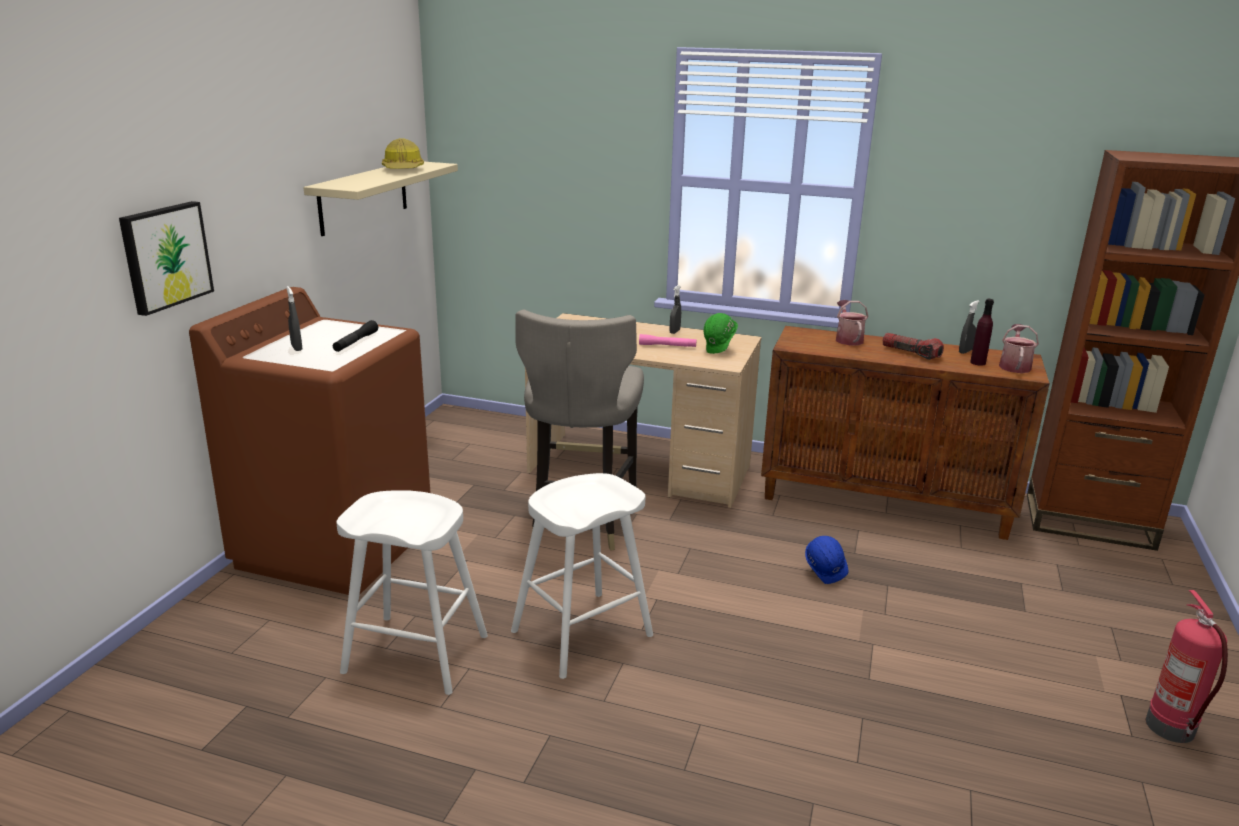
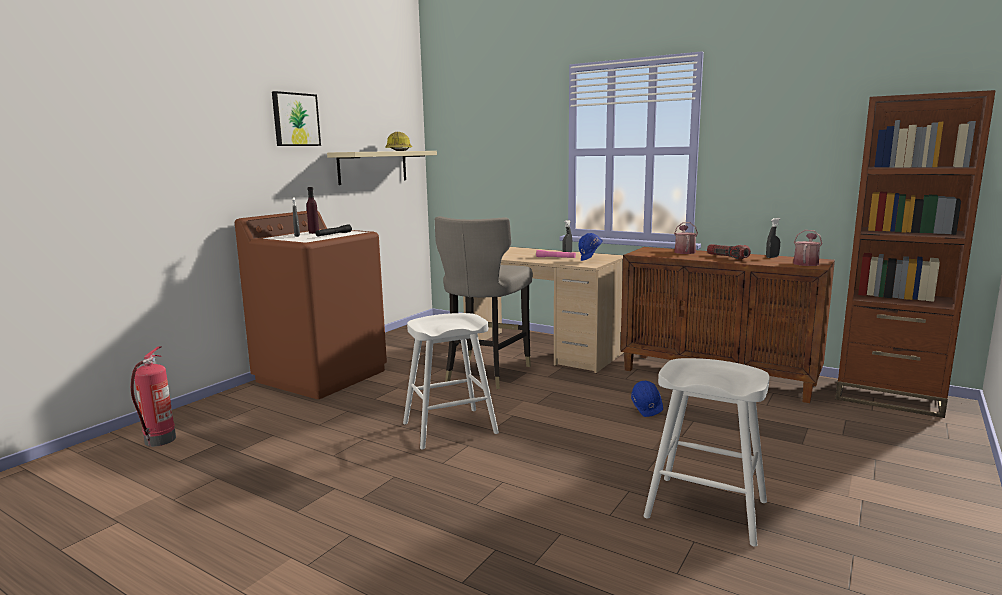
camera: 15 degrees right, 10 degrees down
picture [119,201,214,316] -> picture moved to [272,91,321,146]
white stool [337,490,488,695] -> white stool moved to [644,358,769,547]
green hard hat [704,313,738,354] -> blue hard hat [578,233,603,261]
purple bottle [970,299,994,366] -> purple bottle moved to [307,187,319,234]
fire extinguisher [1146,590,1228,743] -> fire extinguisher moved to [131,347,176,447]

